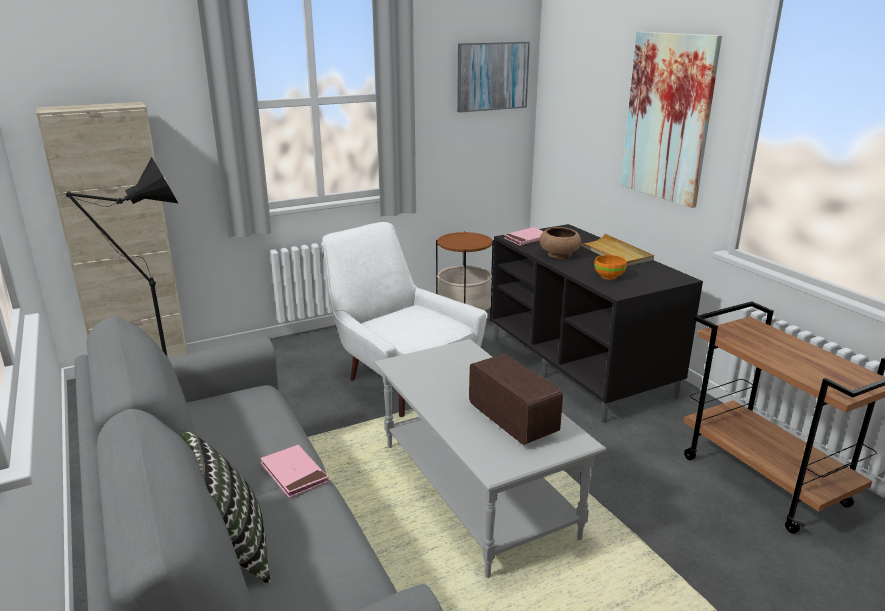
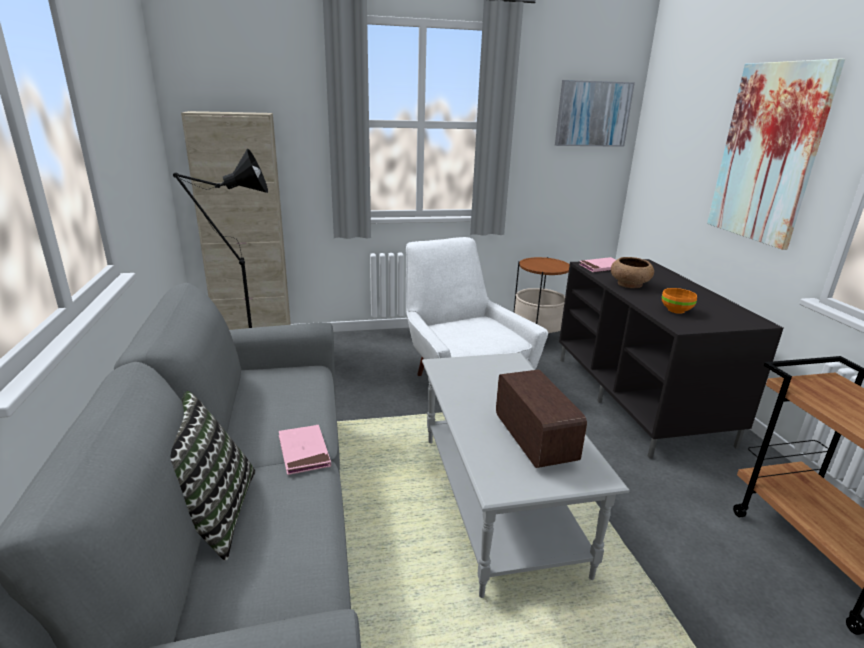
camera: 15 degrees right, 0 degrees up
beige tray [581,233,654,266] -> none

